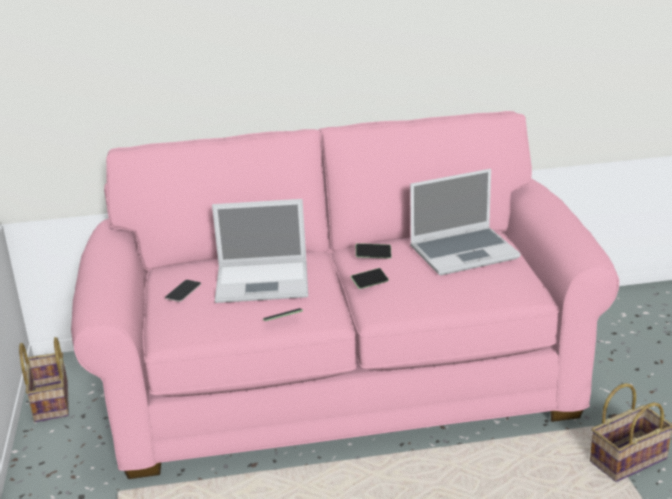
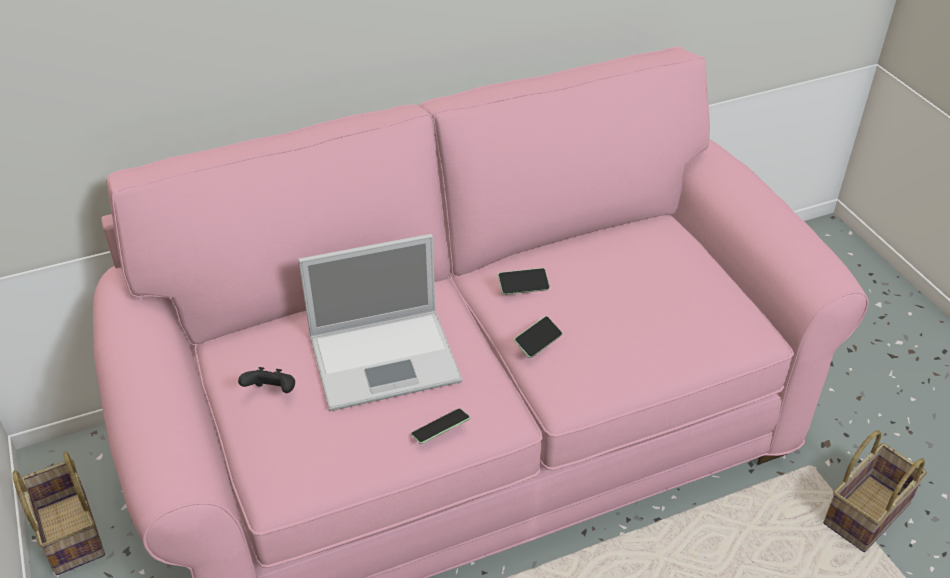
camera: 15 degrees left, 15 degrees up
phone [165,280,201,302] -> black game controller [238,367,295,393]
laptop [410,169,521,276] -> none

